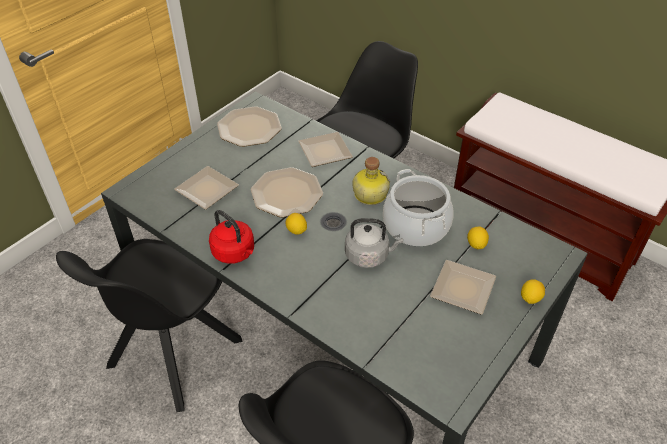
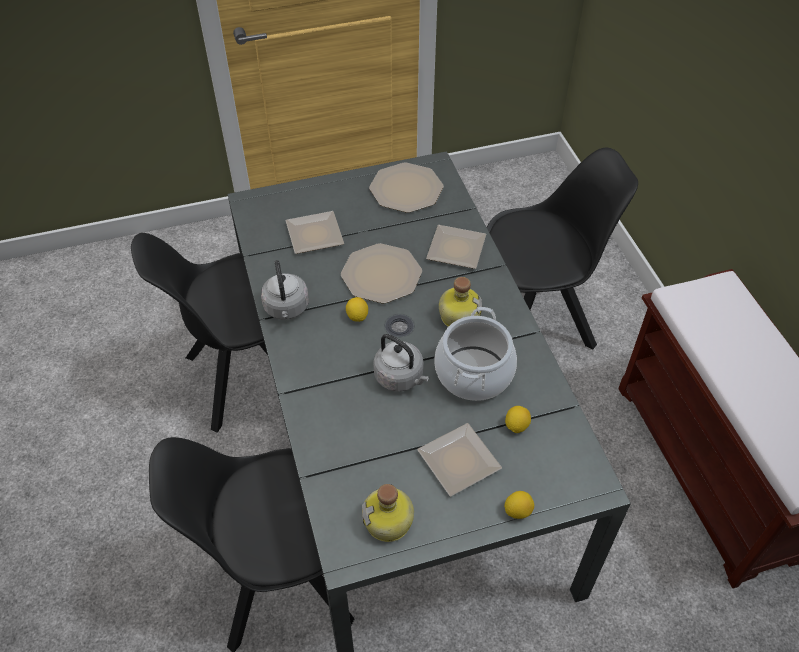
camera: 35 degrees right, 5 degrees up
red kettle [209,210,254,264] -> grey kettle [261,260,309,320]
none -> bottle [362,484,414,542]

